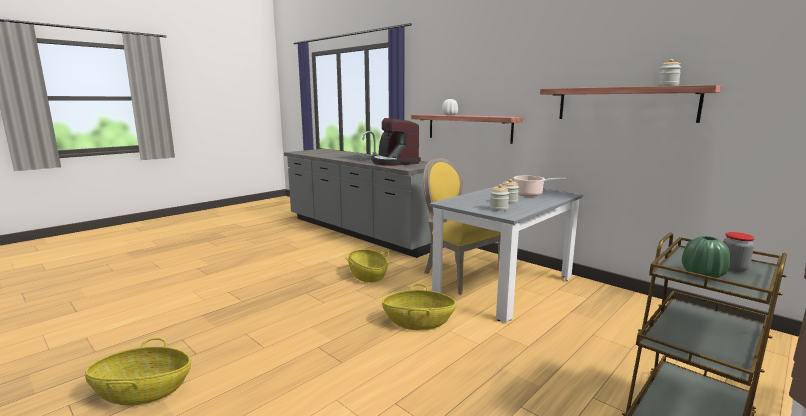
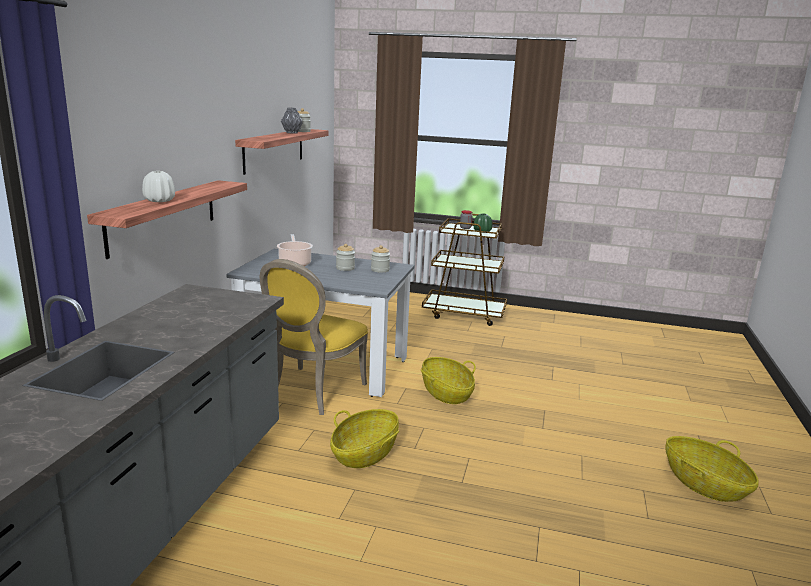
camera: 120 degrees left, 5 degrees up
coffee machine [372,118,421,166] -> none
none -> grey vase [281,108,303,134]

